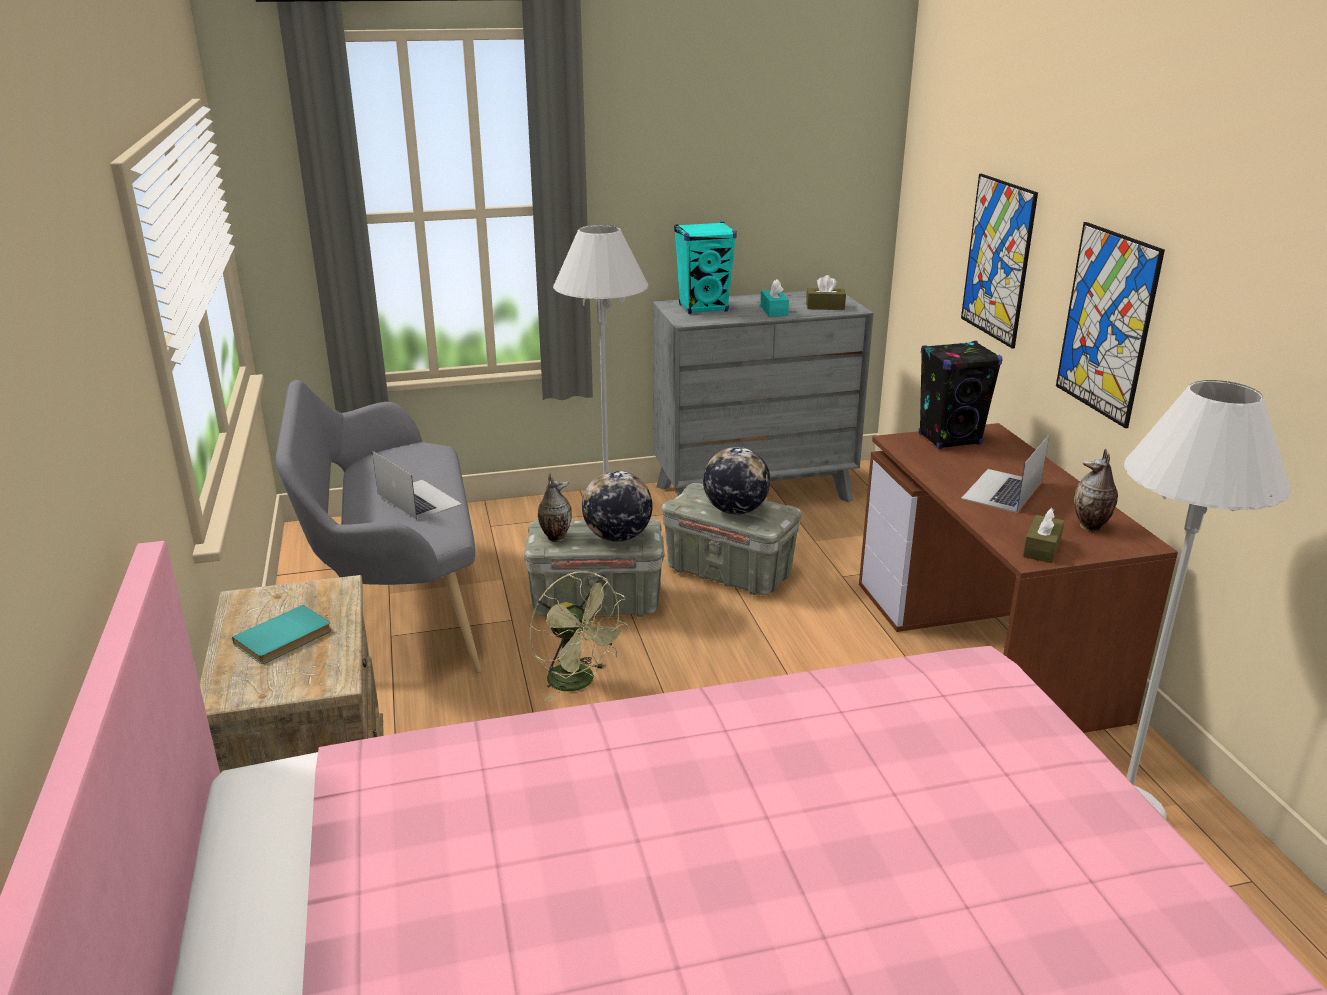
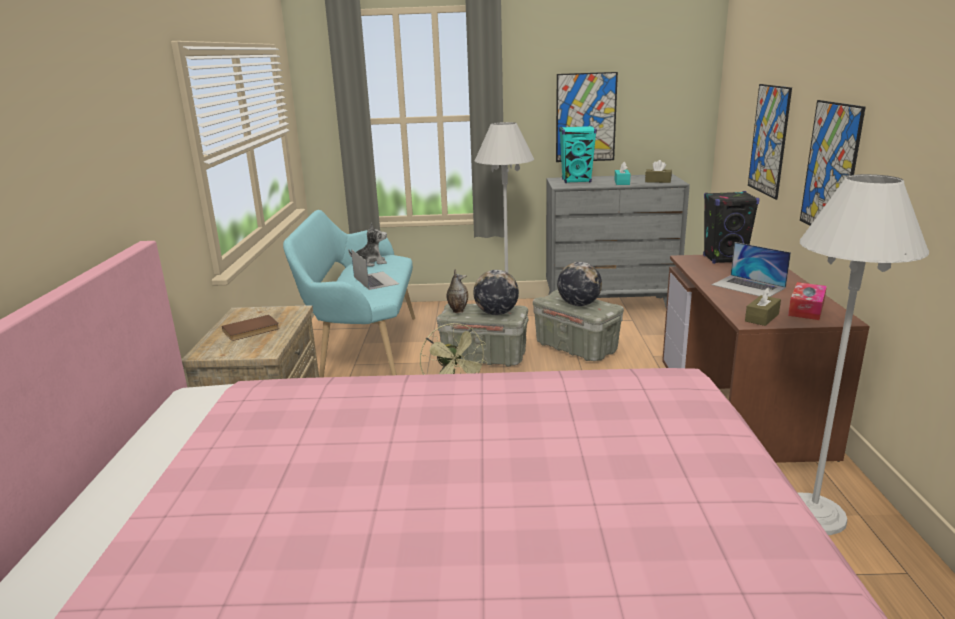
camera: 15 degrees right, 5 degrees down
turquoise book [232,605,331,664] -> brown book [222,315,279,341]
grey bench [276,380,481,673] -> turquoise bench [283,210,415,378]
laptop [961,435,1049,513] -> laptop turned 90 degrees counterclockwise [712,242,791,297]
vase [1074,449,1118,532] -> tissue box [788,282,827,320]
none -> plush toy [349,222,387,267]
none -> picture [556,72,618,162]

